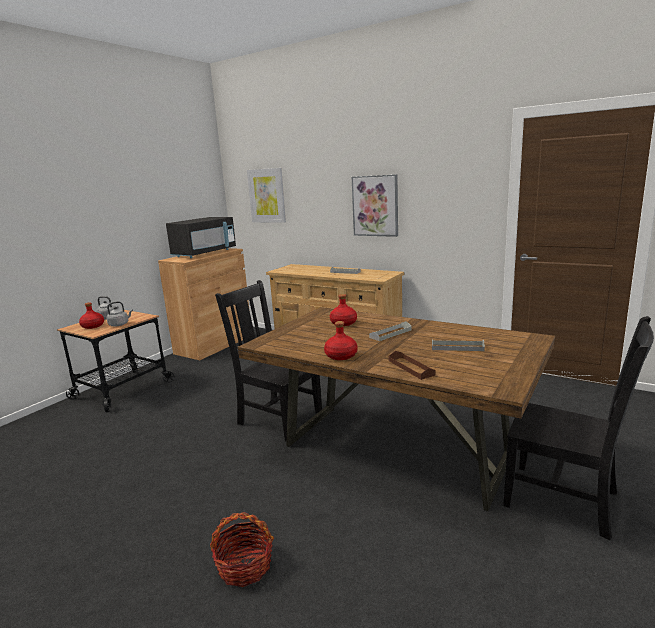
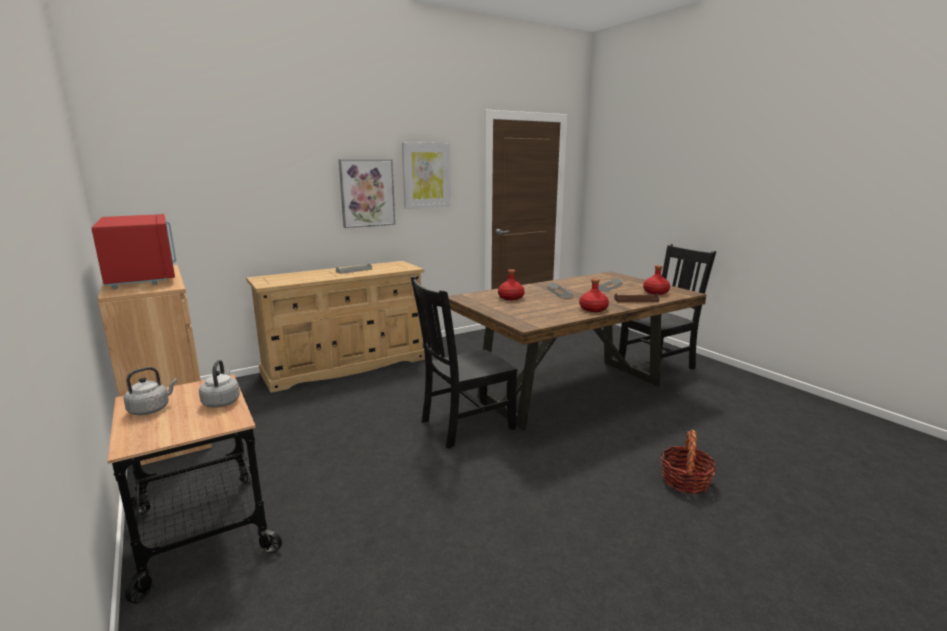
camera: 65 degrees left, 0 degrees up
red bottle [79,302,104,329] -> red bottle moved to [643,265,670,295]
black microwave [166,217,236,258] -> red microwave [91,214,176,289]
picture [247,168,286,223] -> picture moved to [402,142,451,209]

